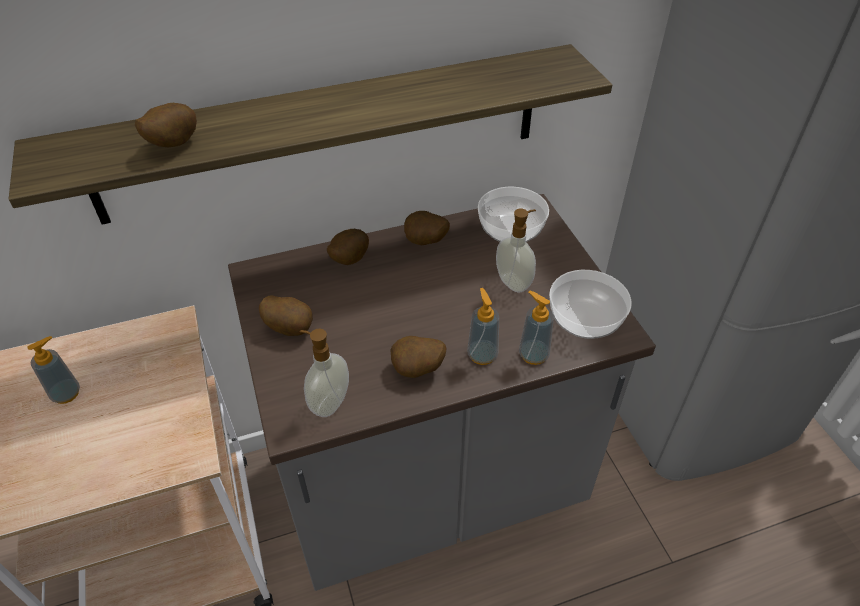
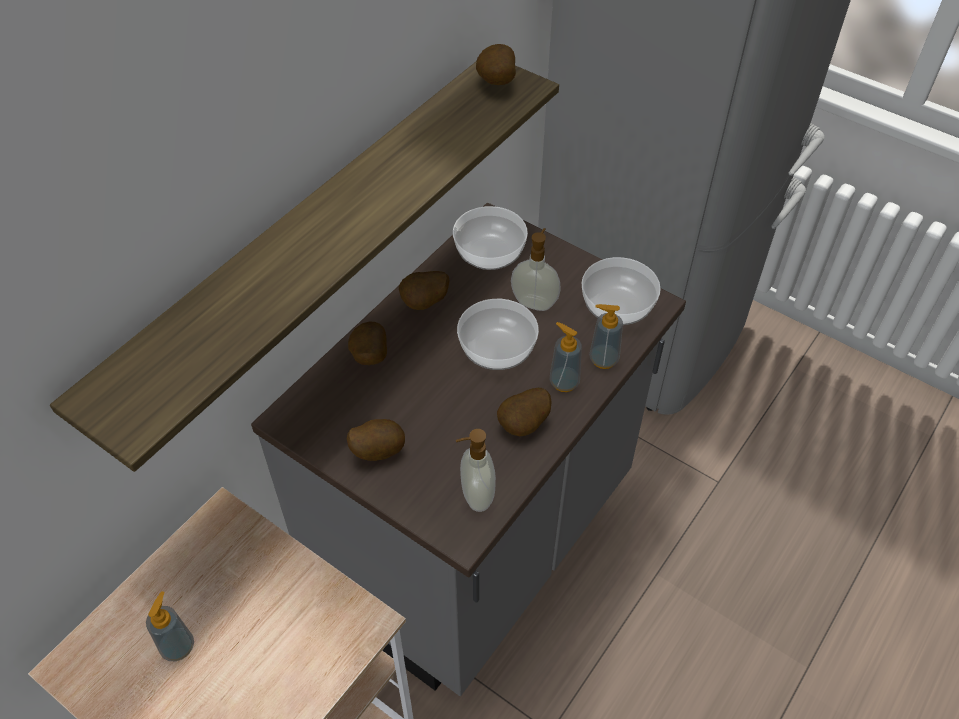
camera: 35 degrees left, 5 degrees up
potato [135,103,197,147] -> potato moved to [476,44,516,85]
none -> bowl [457,299,539,370]

